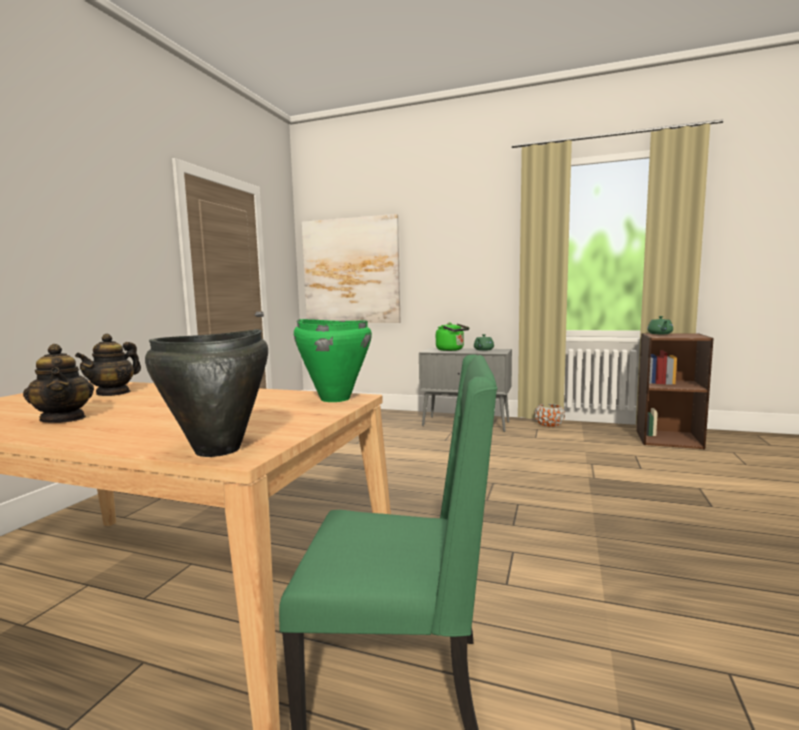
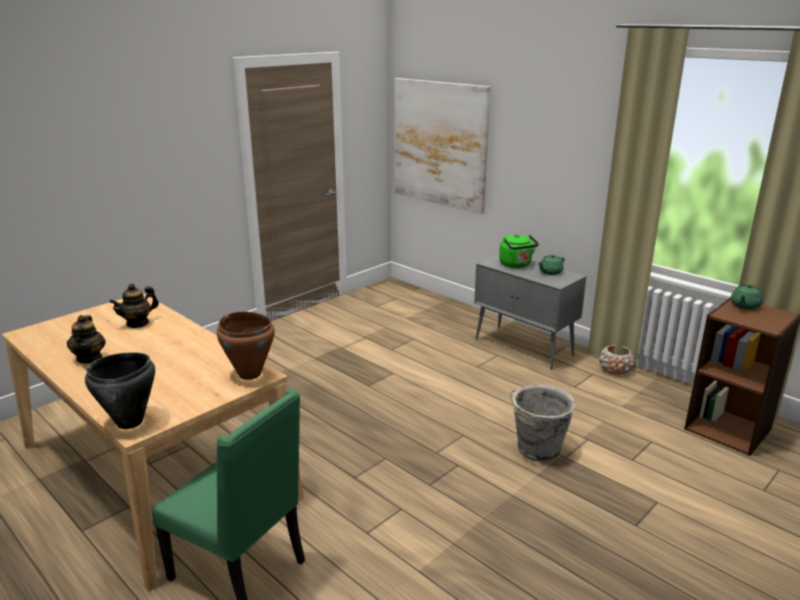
camera: 25 degrees right, 15 degrees up
green cooking pot [294,319,372,402] -> brown cooking pot [217,312,275,380]
none -> grey bucket [510,385,575,462]

